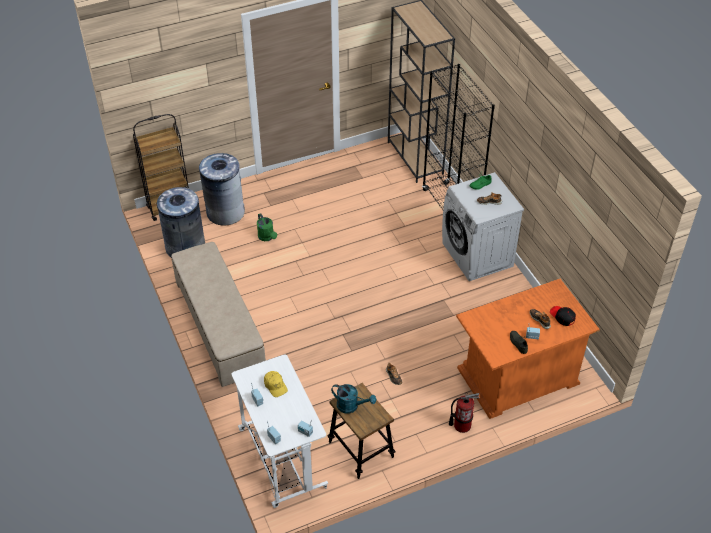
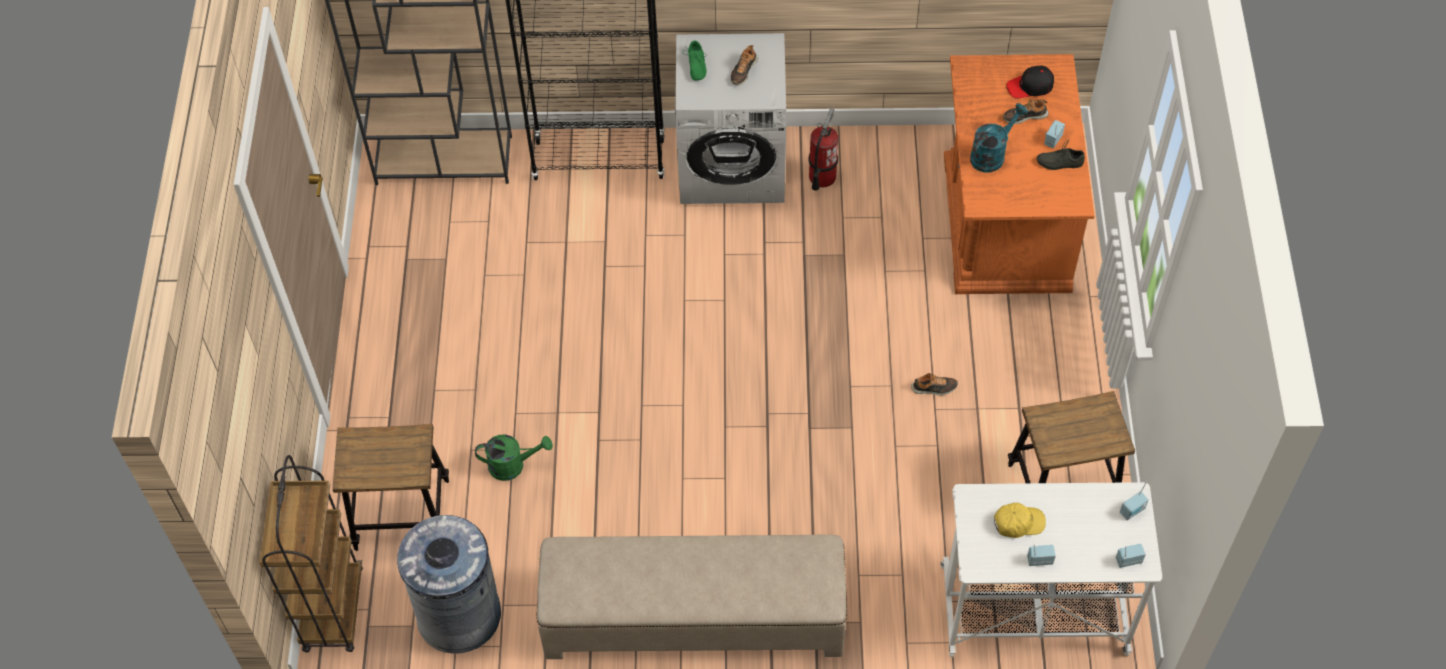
camera: 65 degrees left, 10 degrees up
grey trash can [199,152,245,225] -> stool [333,424,449,551]
turquoise watering can [331,384,376,413] -> turquoise watering can moved to [970,103,1028,172]
fire extinguisher [449,393,479,433] -> fire extinguisher moved to [809,108,838,191]

